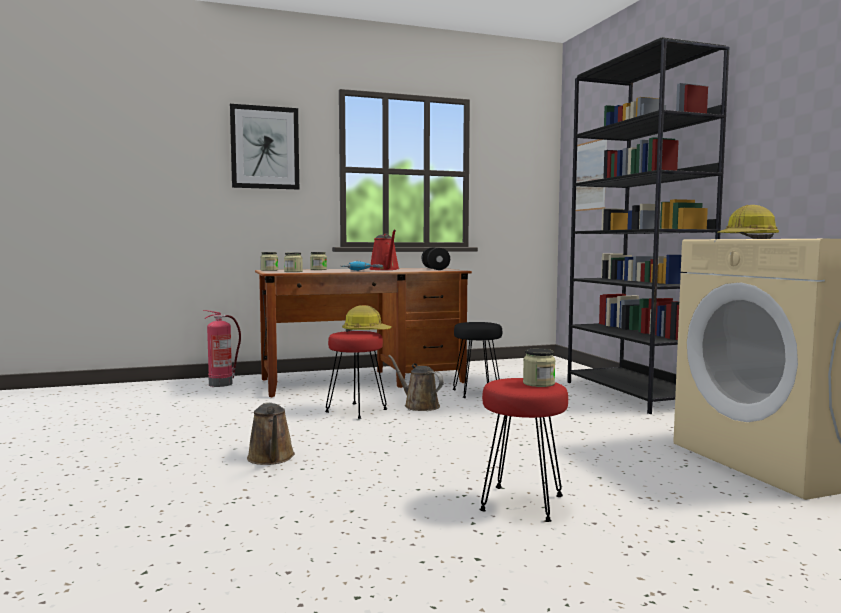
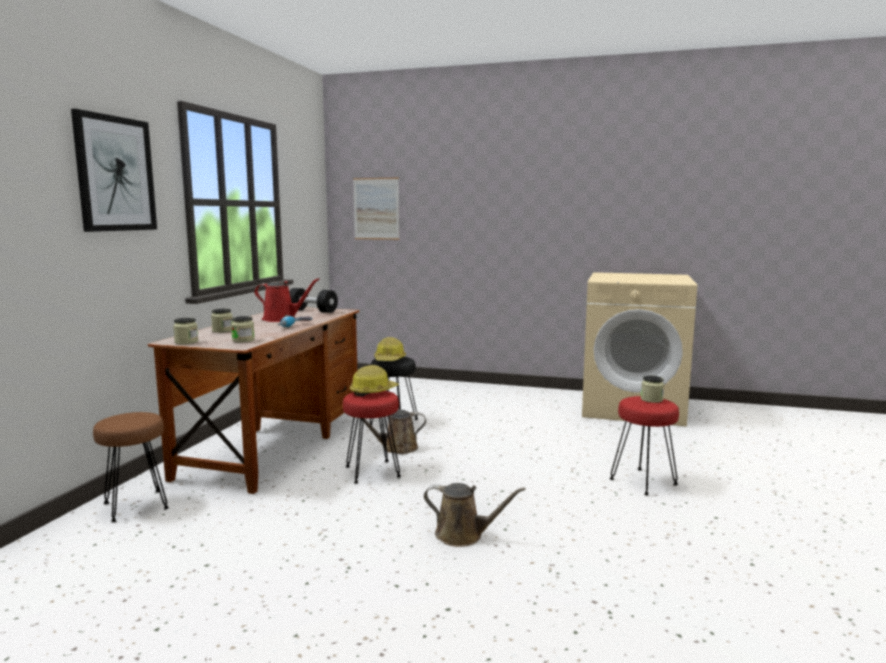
camera: 55 degrees left, 5 degrees up
fire extinguisher [203,310,241,387] -> brown stool [93,412,169,522]
black bookcase [567,37,729,414] -> none
hard hat [717,205,779,239] -> hard hat moved to [374,337,406,361]

